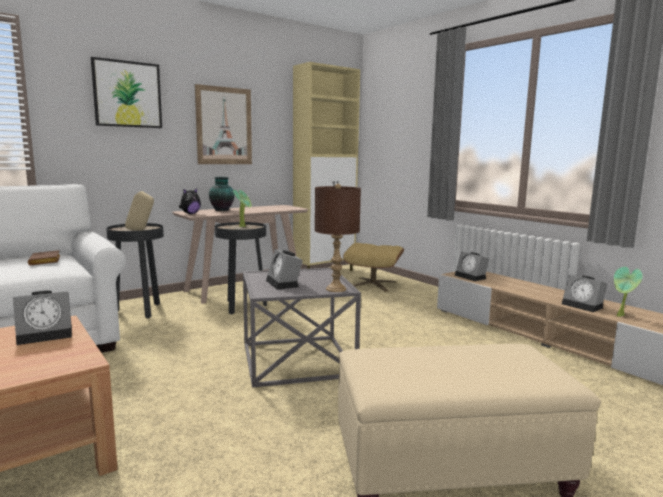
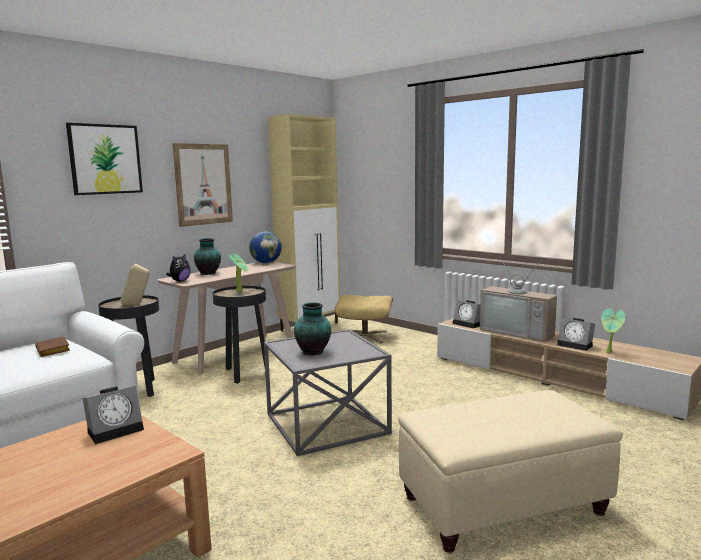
camera: 10 degrees left, 0 degrees up
alarm clock [266,249,303,290] -> vase [294,302,331,355]
brown table lamp [315,184,361,292] -> none
none -> globe [249,231,282,263]
none -> television [480,256,557,342]

